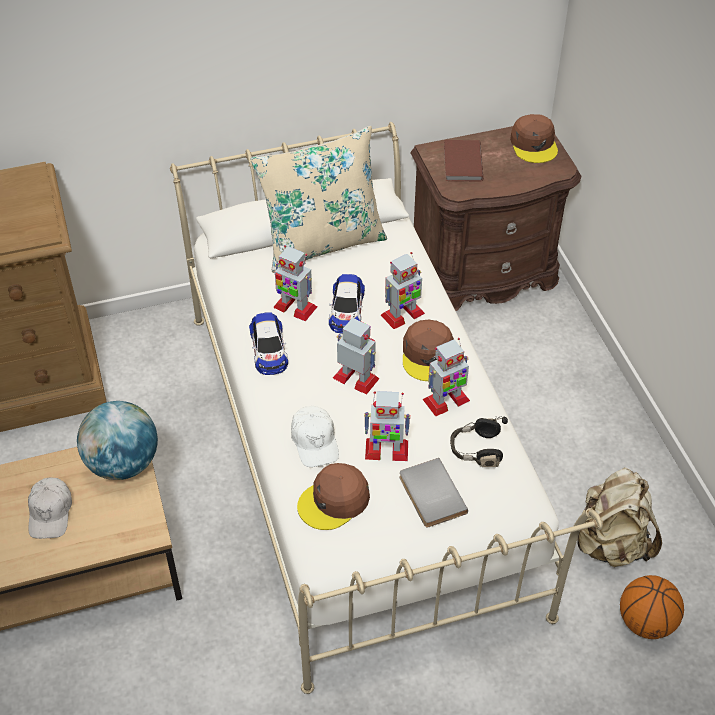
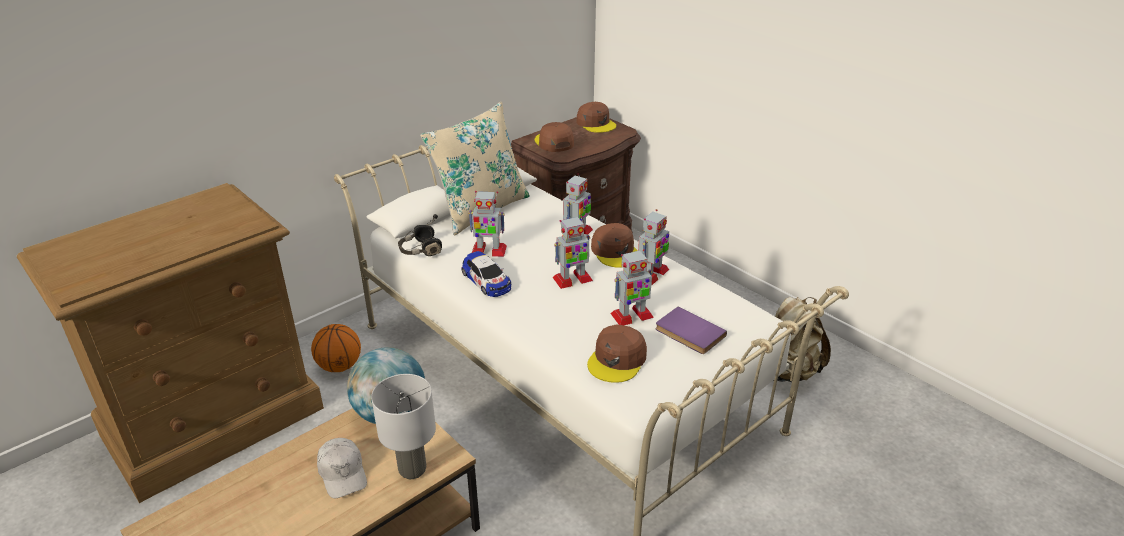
camera: 25 degrees left, 15 degrees down
white cap [291,406,339,467] -> none
toy car [329,274,365,334] -> none
toy robot [333,318,379,394] -> toy robot turned 150 degrees clockwise [553,216,593,289]
grey book [400,458,468,527] -> purple book [655,306,727,354]
brown book [444,140,483,181] -> brown cap [534,122,574,152]
black headphones [450,416,508,467] -> black headphones moved to [398,214,442,256]
basketball [620,575,684,639] -> basketball moved to [311,324,361,372]
none -> white table lamp [371,374,436,479]

